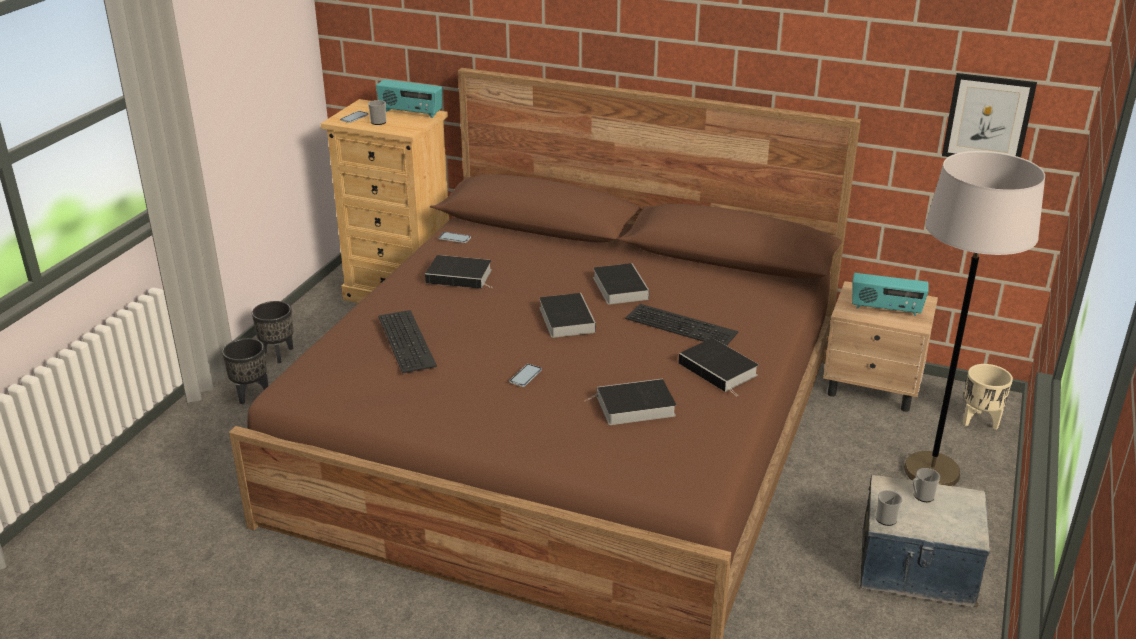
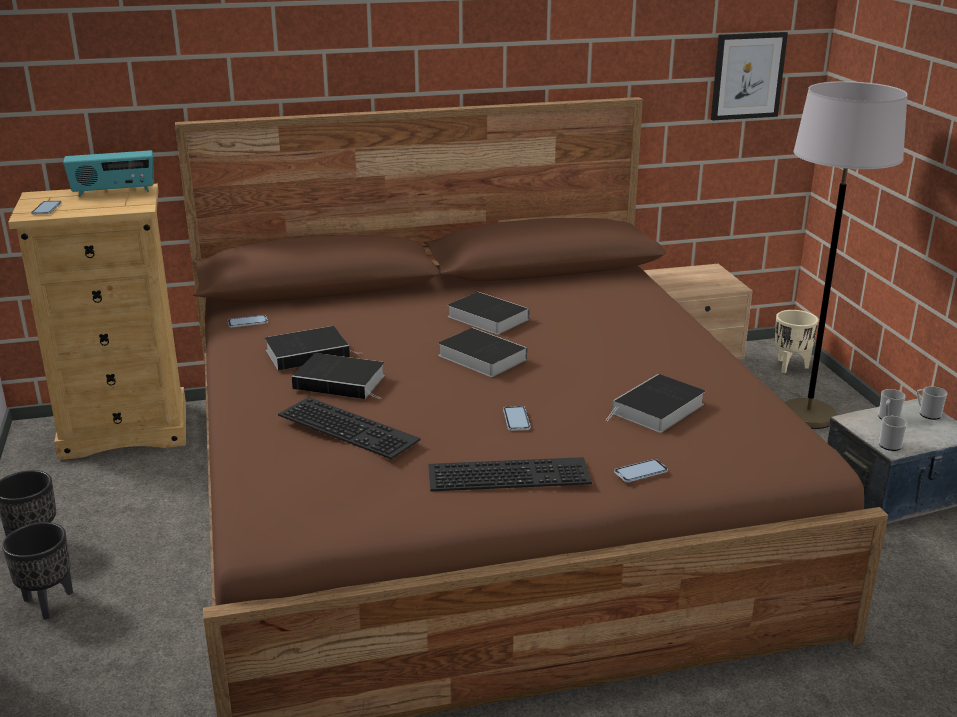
camera: 35 degrees left, 5 degrees down
mug [368,100,386,125] -> mug moved to [917,386,947,420]
keyboard [625,304,738,346] -> keyboard moved to [428,457,592,492]
book [678,338,759,396] -> book moved to [292,353,385,399]
radio [852,273,929,316] -> none
none -> phone [614,459,668,482]

